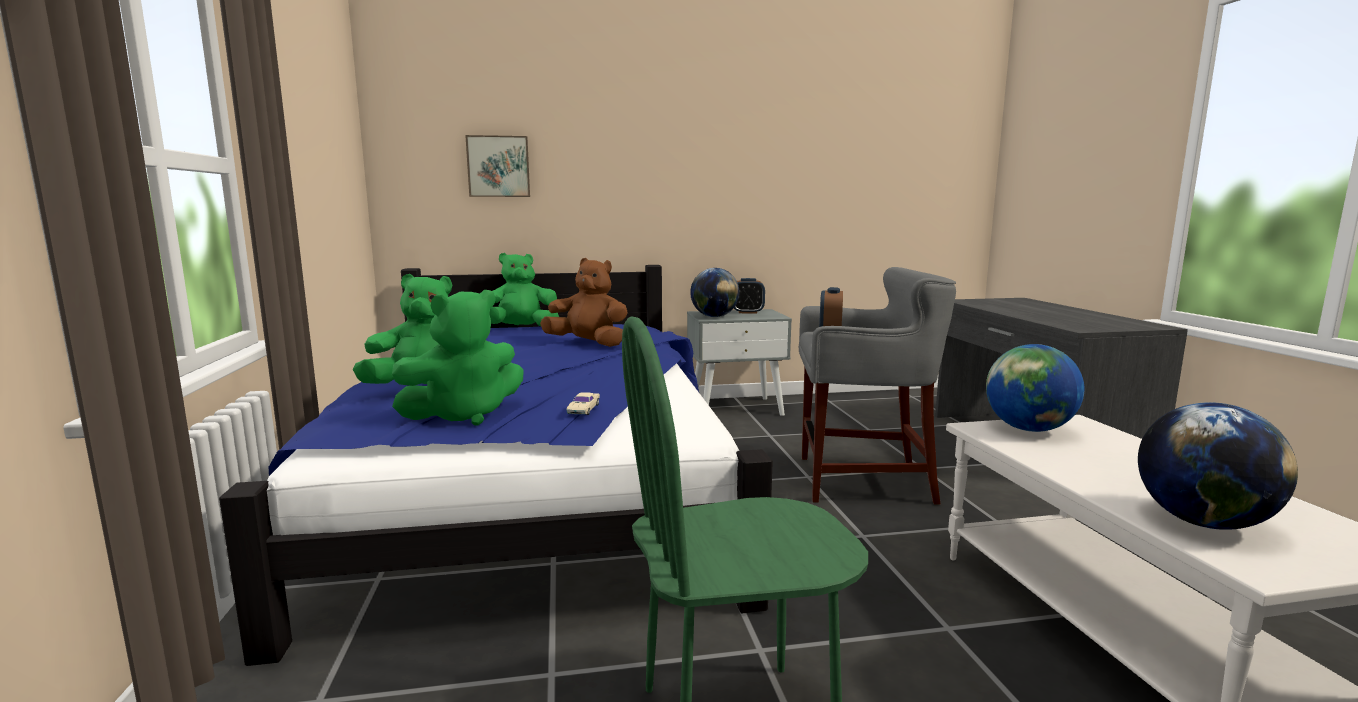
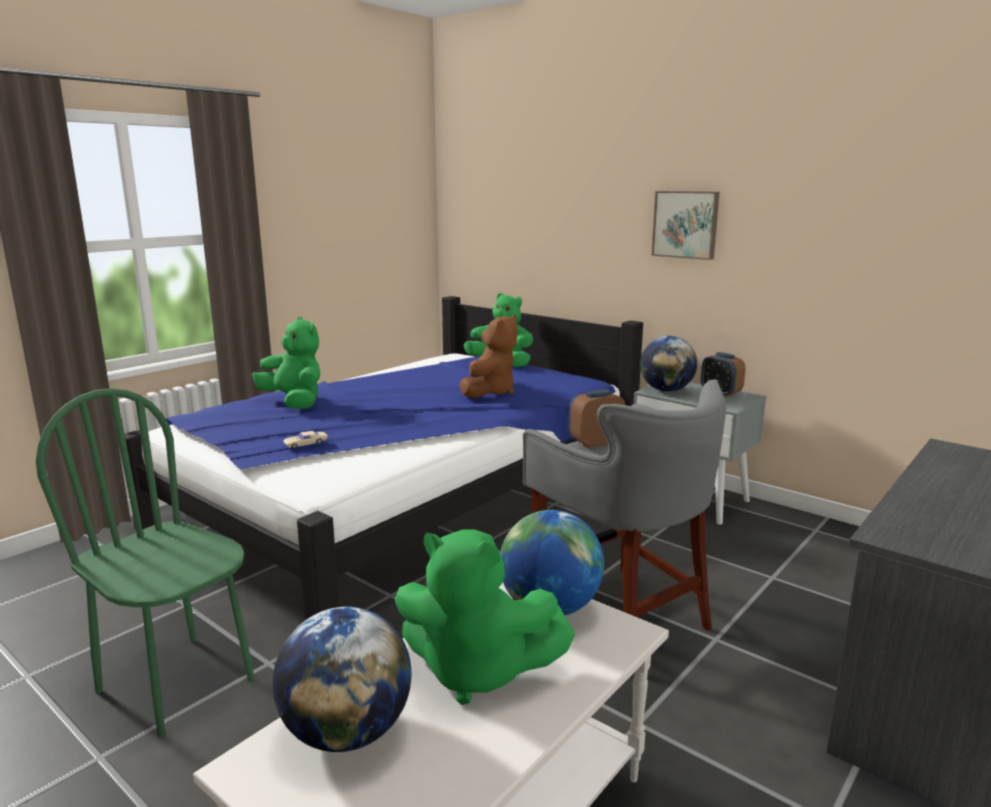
camera: 50 degrees right, 5 degrees up
green plush toy [392,290,524,426] -> green plush toy moved to [394,530,576,705]
picture [465,135,530,197] -> picture moved to [652,191,720,260]
brown plush toy [540,258,628,347] -> brown plush toy turned 45 degrees clockwise [460,314,517,398]

